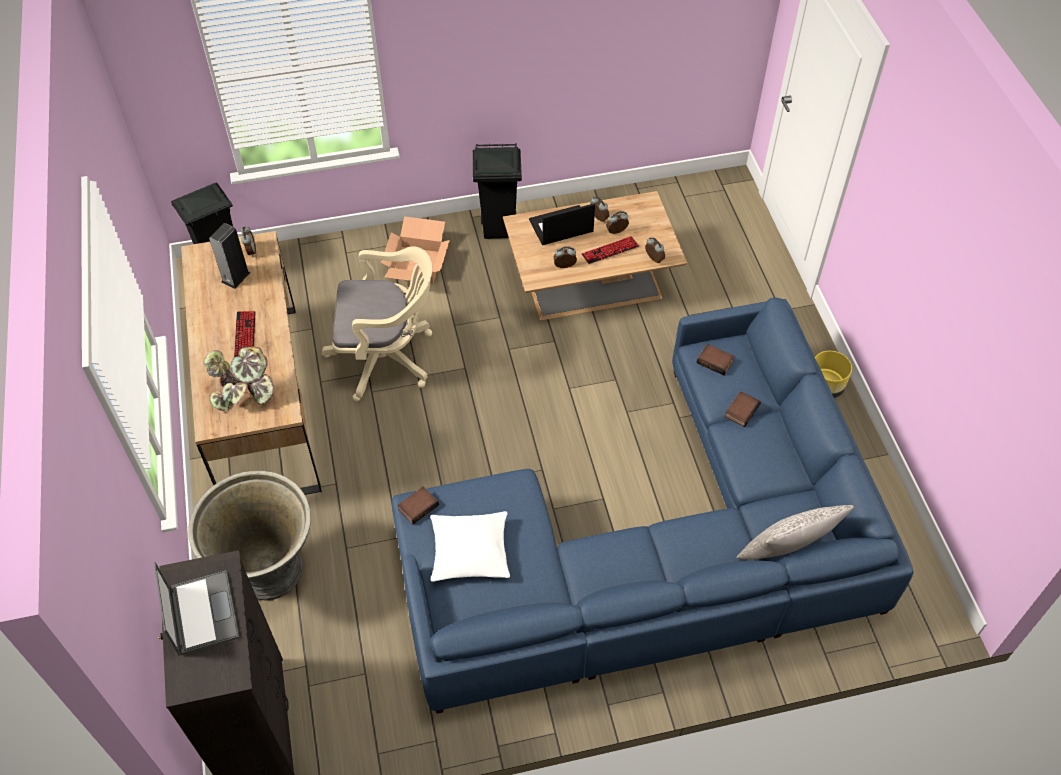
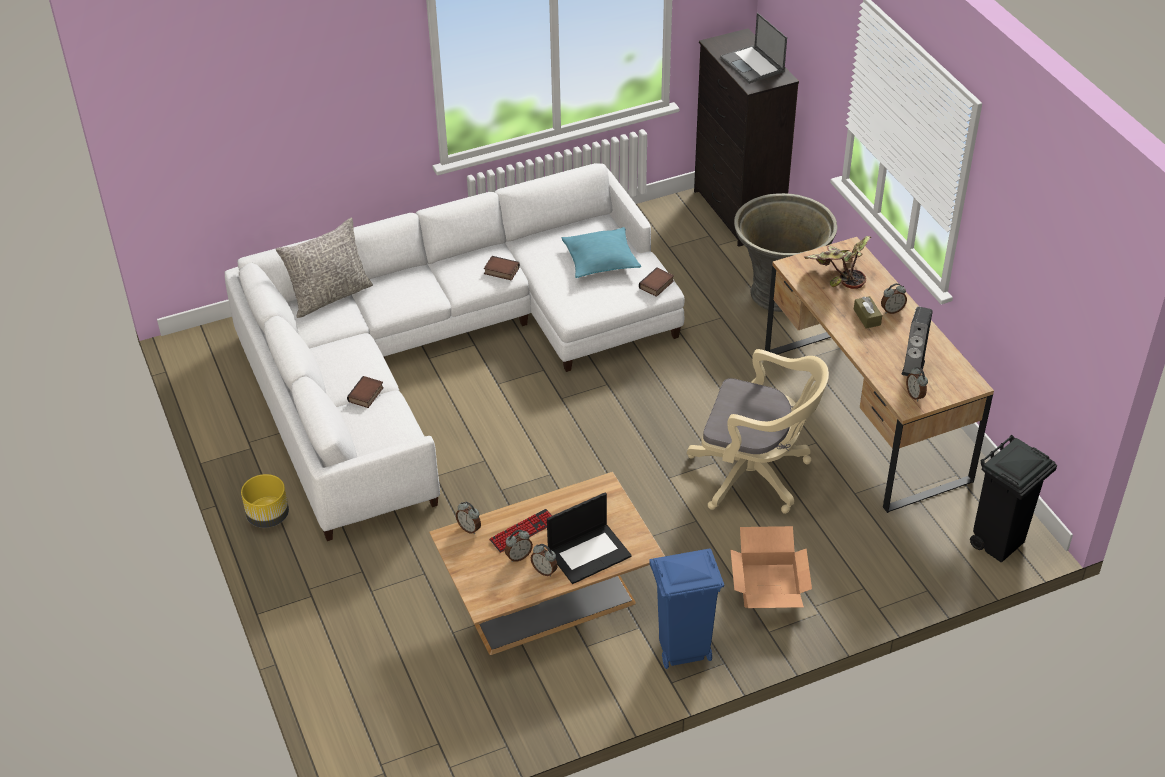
camera: 170 degrees right, 10 degrees down
keyboard [234,311,255,357] -> brown tissue box [854,296,882,329]
beige office chair [322,246,432,401] -> beige office chair turned 150 degrees counterclockwise [687,349,829,514]
blue sofa [392,298,914,714] -> white sofa [225,163,685,541]
white pillow [430,511,510,582] -> turquoise pillow [562,227,641,278]
black trash can [473,144,522,239] -> blue trash can [649,548,724,669]
alarm clock [553,246,577,268] -> alarm clock moved to [881,283,907,314]
book [697,344,735,376] -> book moved to [484,256,520,280]

